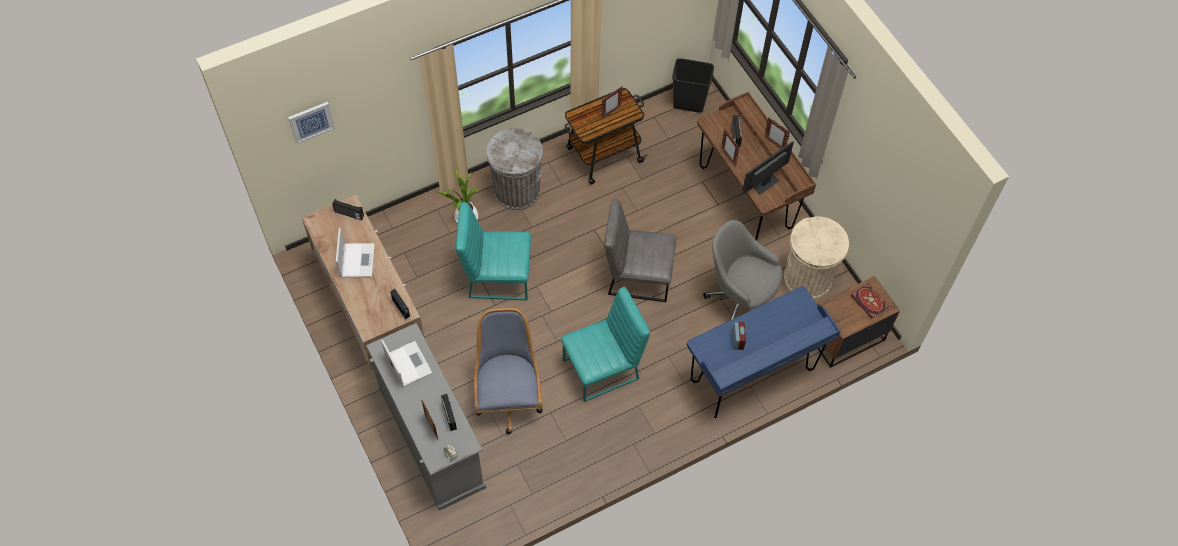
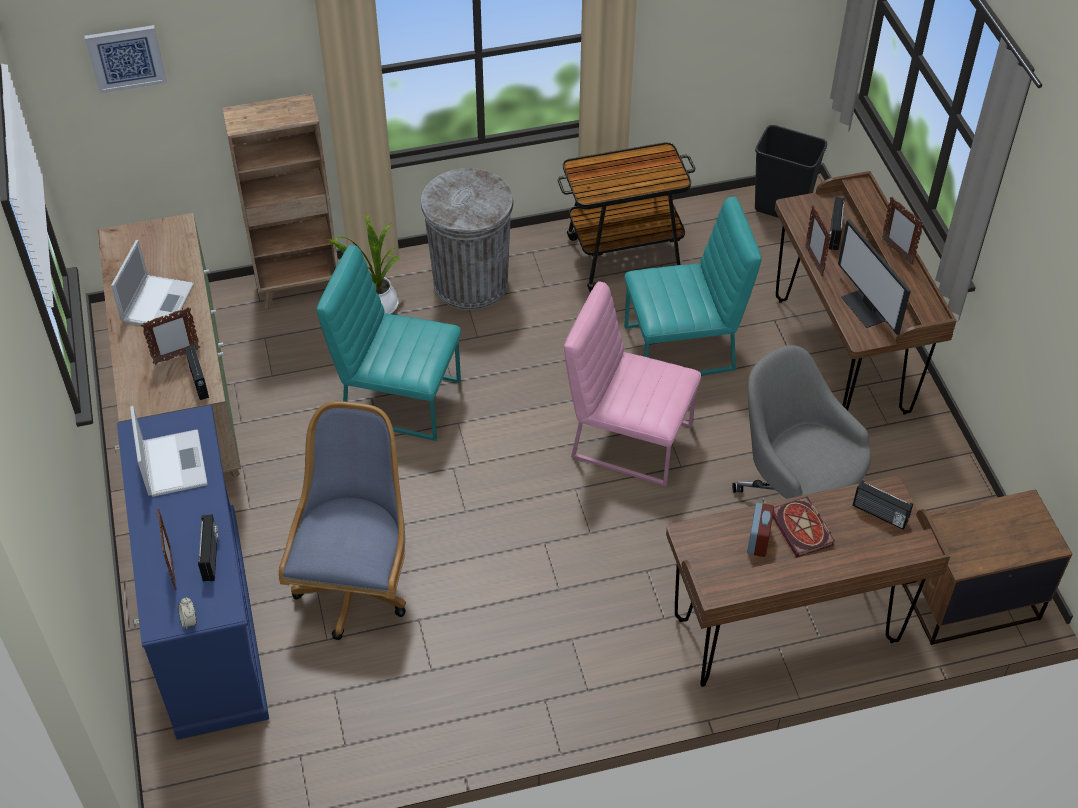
camera: 15 degrees right, 10 degrees down
radio [332,199,364,220] -> radio moved to [853,480,913,530]
grey cabinet [366,323,486,511] -> blue cabinet [114,405,269,740]
turquoise chair [561,287,650,402] -> turquoise chair moved to [624,197,762,375]
picture frame [601,86,623,119] -> picture frame moved to [141,307,200,364]
grey chair [604,199,676,302] -> pink chair [564,281,701,486]
blue desk [687,286,840,418] -> brown desk [666,476,950,687]
monitor [742,141,794,195] -> monitor turned 90 degrees counterclockwise [838,220,911,335]
beige trash can [784,216,849,299] -> none
book [851,283,889,319] -> book moved to [773,497,835,557]
none -> brown bookcase [222,93,338,309]

